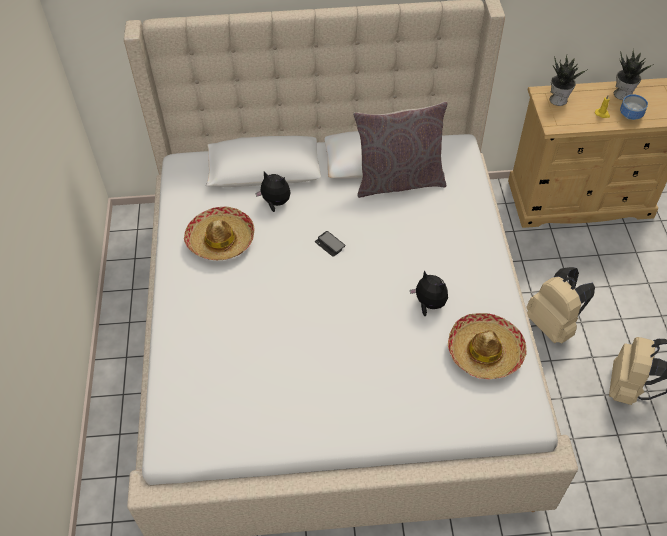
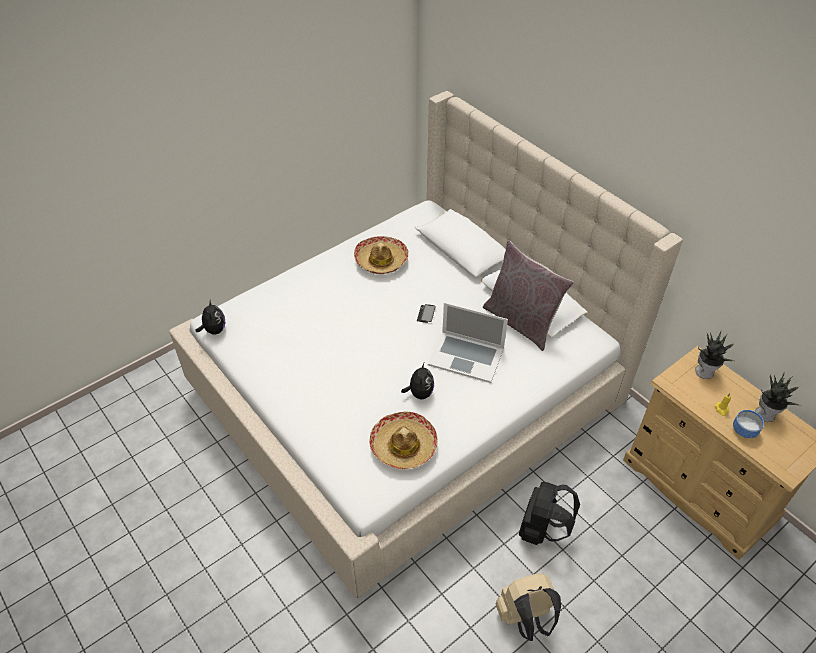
camera: 55 degrees right, 5 degrees down
plush toy [255,171,291,212] -> plush toy moved to [196,301,225,335]
beige backpack [527,267,595,343] -> black backpack [519,482,580,545]
none -> laptop [428,303,508,383]

